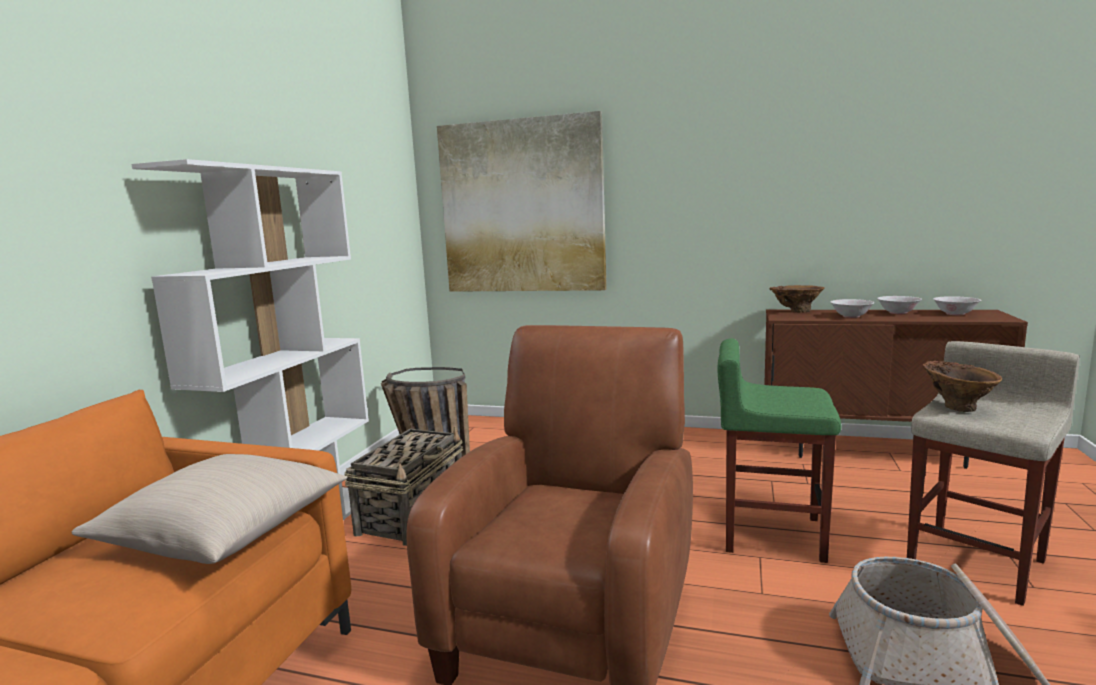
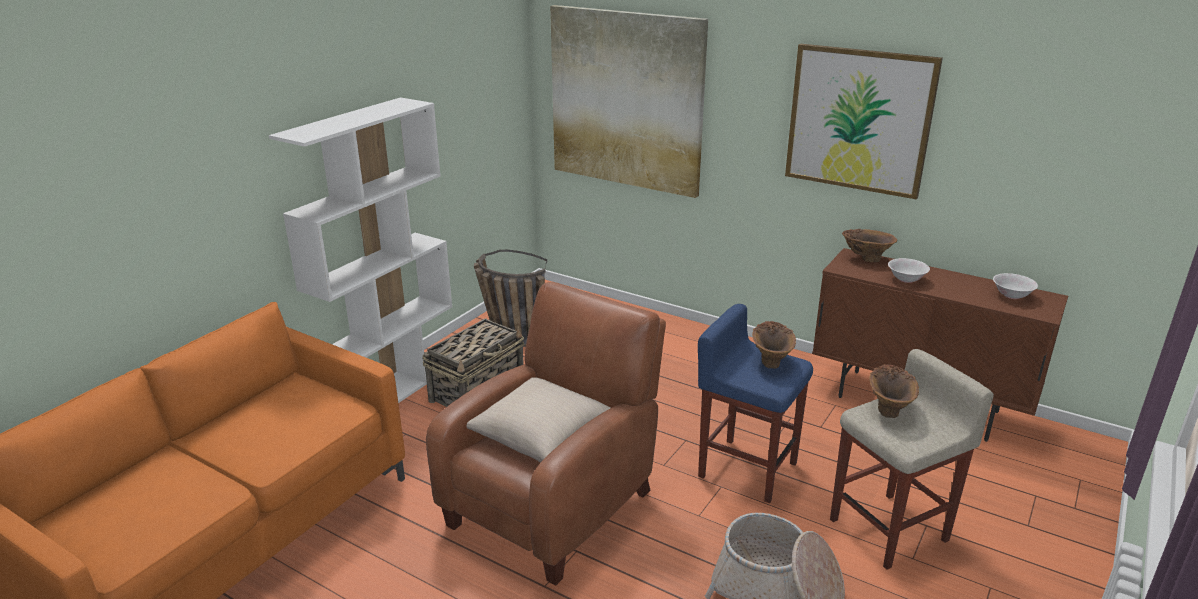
camera: 15 degrees right, 15 degrees up
beige pillow [72,454,348,564] -> beige pillow moved to [467,377,611,462]
green stool [718,338,841,563] -> blue stool [698,304,813,503]
white bowl [877,296,922,314] -> none
none -> brown vase [752,321,796,368]
none -> picture [785,44,943,199]

